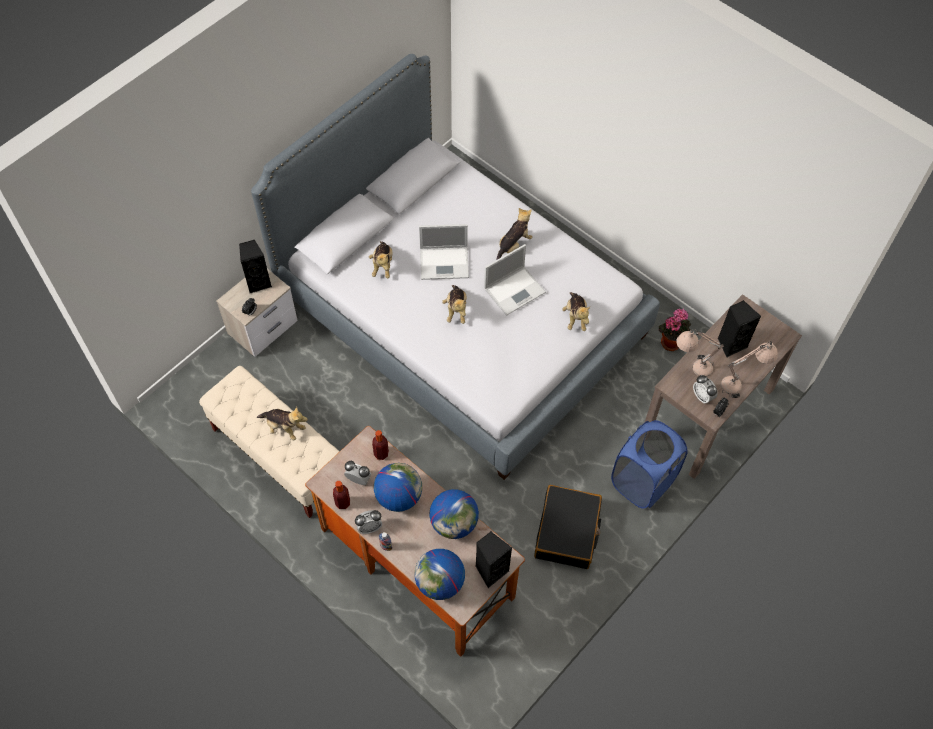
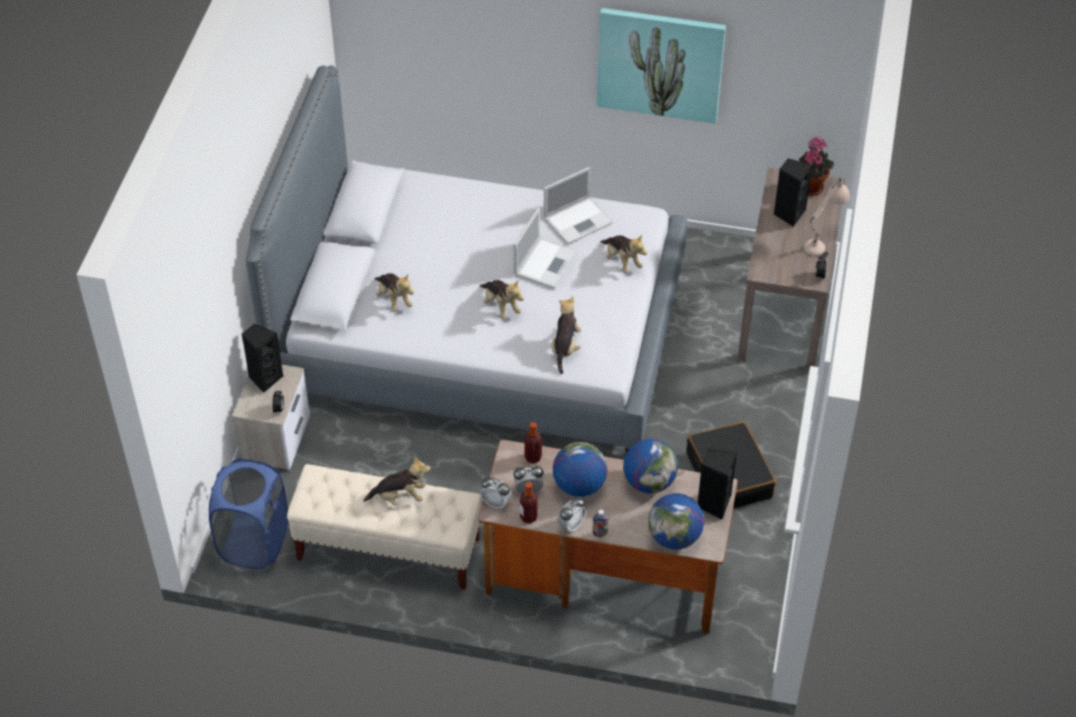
camera: 30 degrees left, 10 degrees down
laptop [419,224,469,280] -> laptop moved to [544,167,613,245]
plush toy [497,208,533,260] -> plush toy moved to [552,296,581,374]
blue laundry basket [611,420,688,509] -> blue laundry basket moved to [209,459,288,569]
potted plant [659,309,691,351] -> potted plant moved to [799,136,834,196]
beige table lamp [676,329,724,377] -> none
alarm clock [693,375,718,404] -> alarm clock moved to [481,477,512,509]
none -> picture [597,8,726,124]

